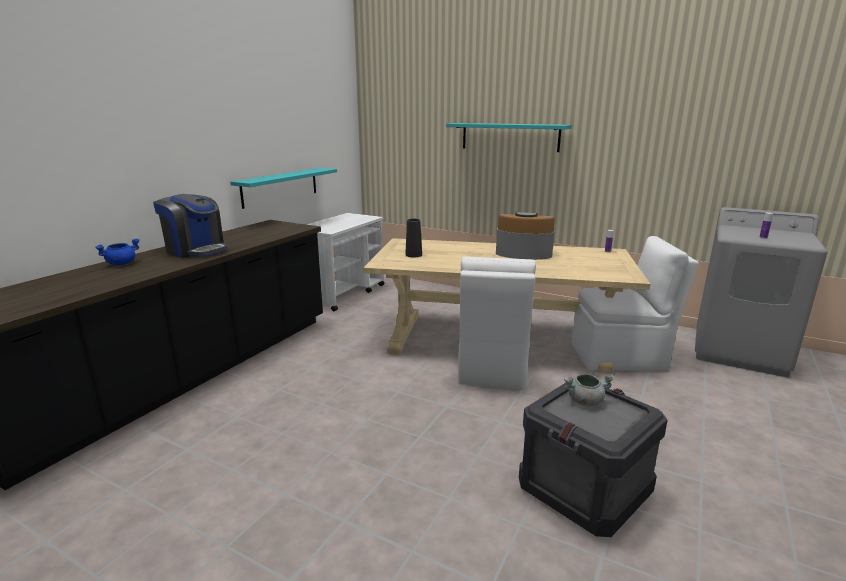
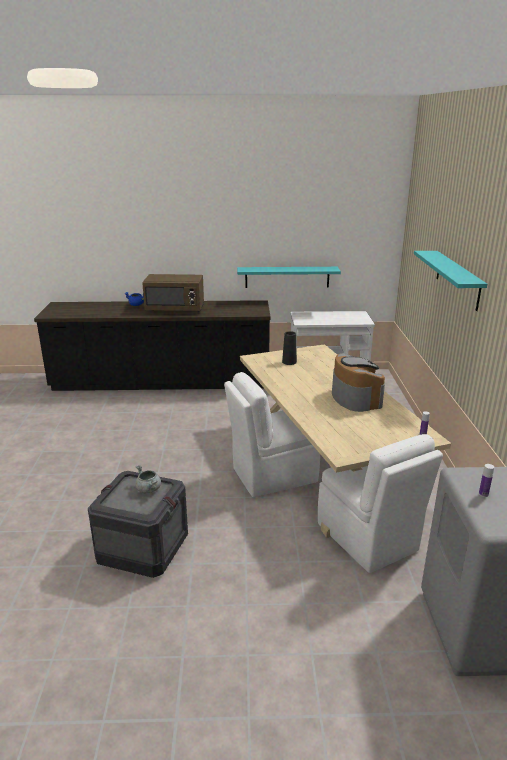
camera: 60 degrees right, 5 degrees up
coffee machine [153,194,228,258] -> brown microwave [142,274,204,312]

